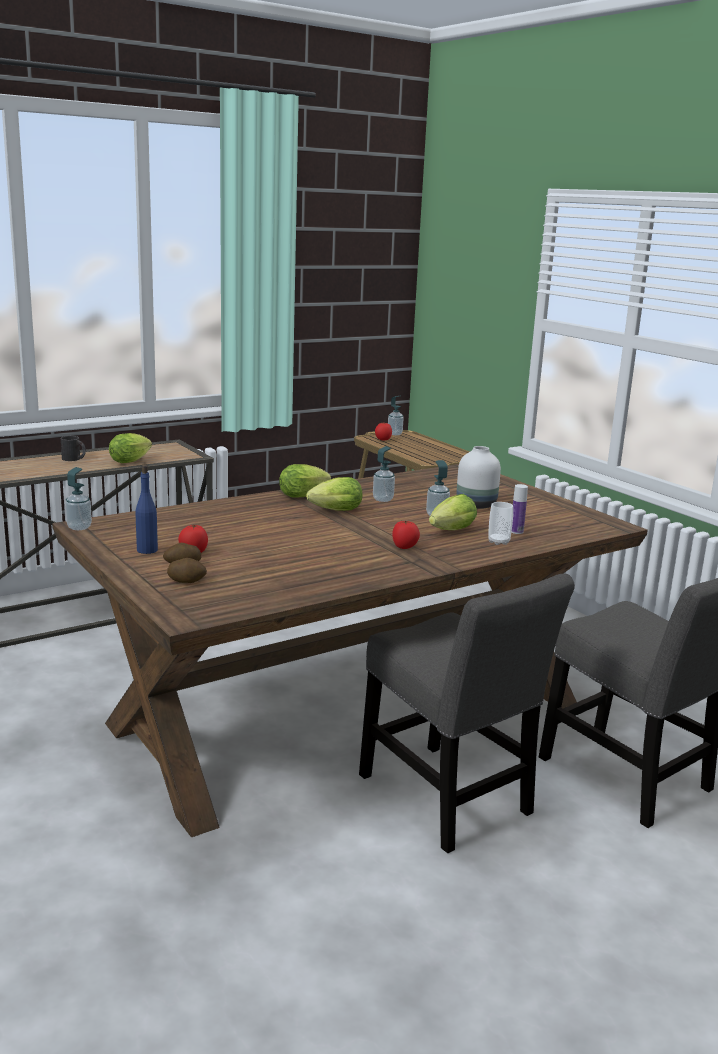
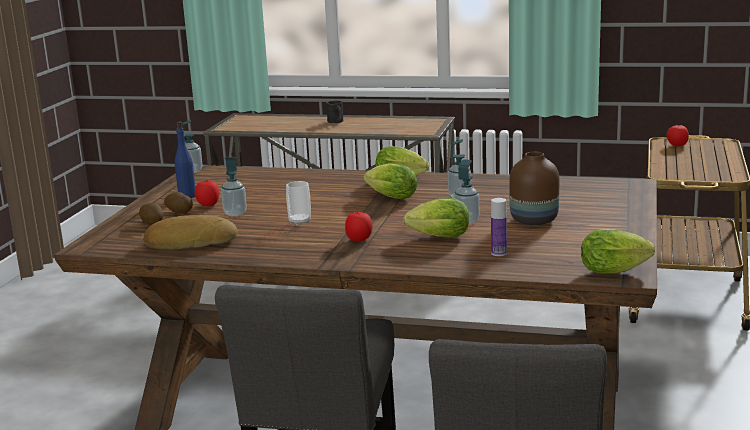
camera: 50 degrees right, 0 degrees up
lettuce [109,433,152,463] -> lettuce moved to [581,229,655,274]
soap dispenser [388,395,404,435] -> soap dispenser moved to [221,157,247,216]
white vase [457,446,501,509] -> brown vase [509,152,559,225]
cup [488,502,513,545] -> cup moved to [286,181,311,225]
none -> bread [143,215,238,249]

